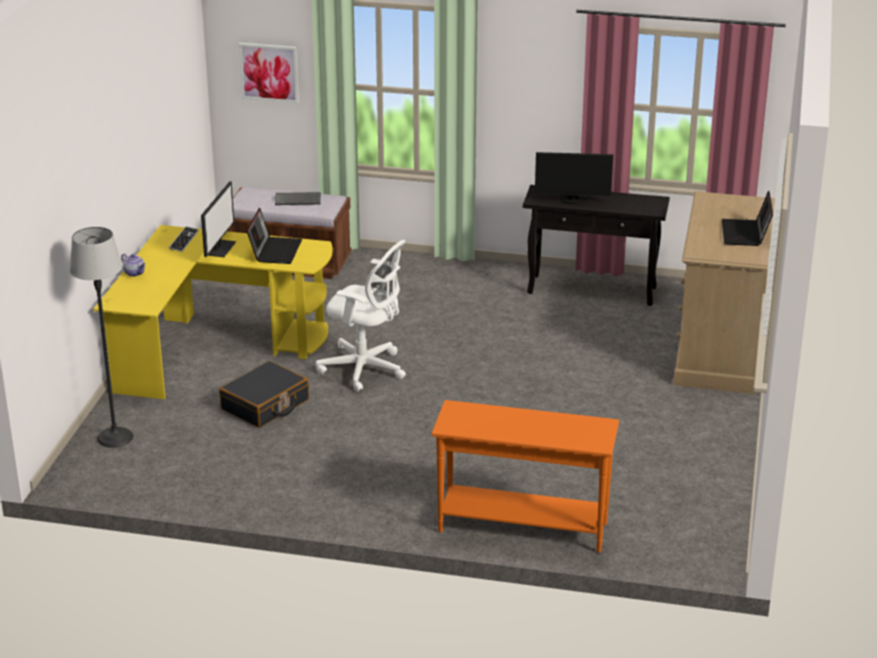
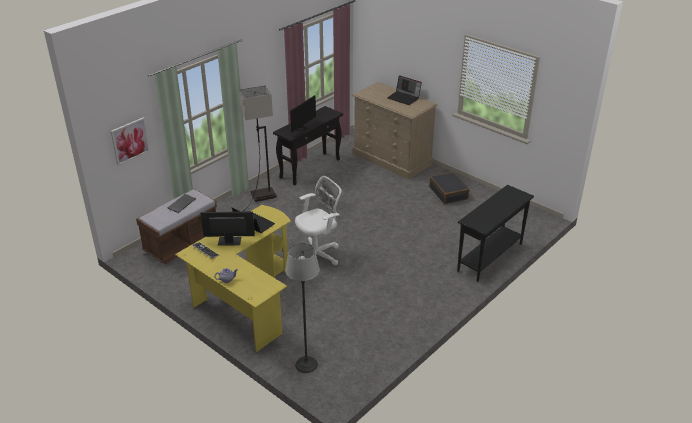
camera: 60 degrees left, 5 degrees up
monitor [201,181,236,257] -> monitor turned 45 degrees counterclockwise [200,212,255,246]
black suitcase [219,361,309,428] -> black suitcase moved to [429,172,470,204]
orange console table [431,400,619,553] -> black console table [457,185,534,282]
none -> floor lamp [239,85,277,212]

